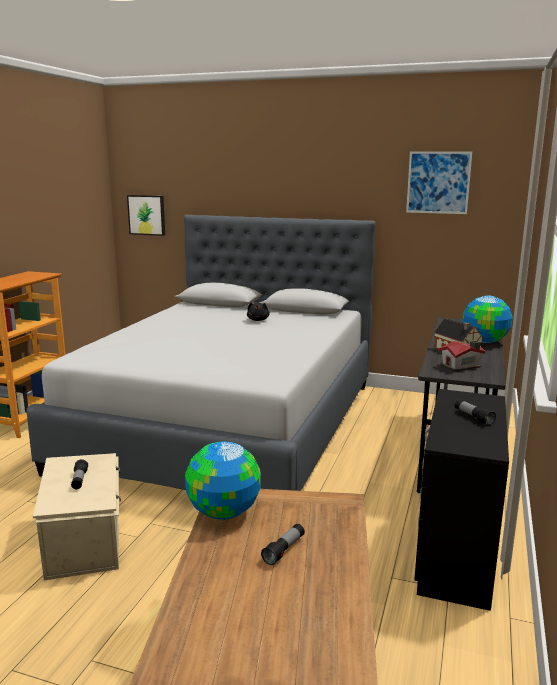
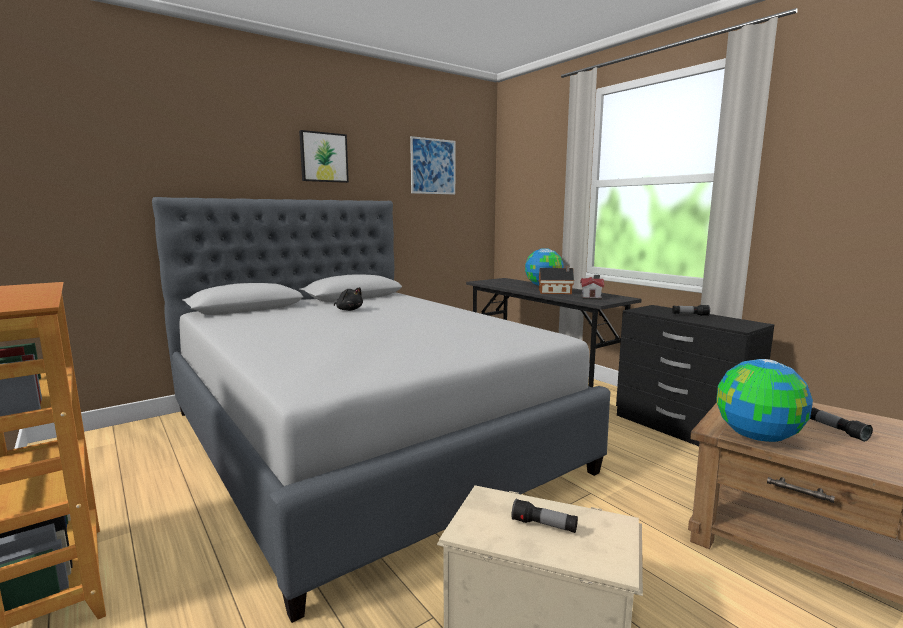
camera: 55 degrees left, 5 degrees down
picture [127,195,165,236] -> picture moved to [299,130,349,183]

